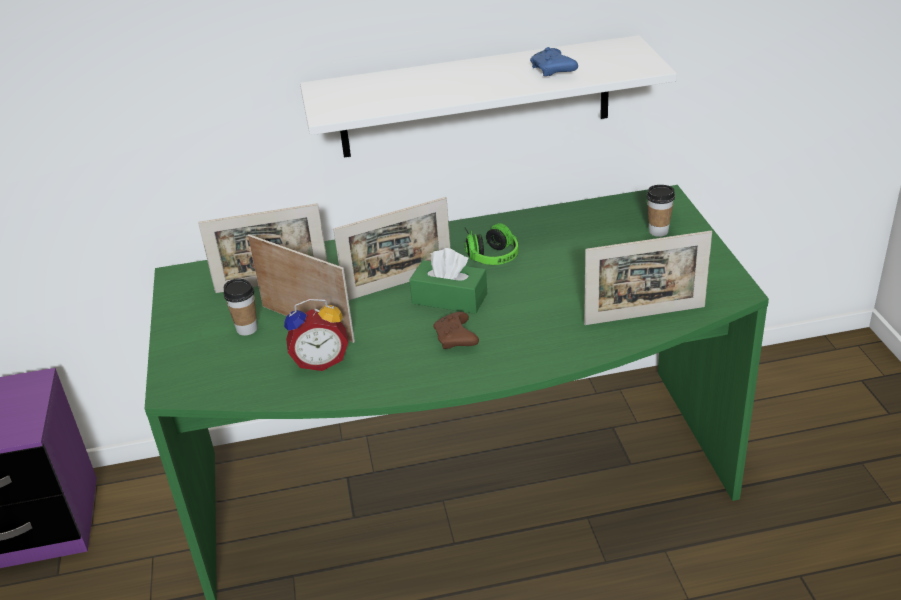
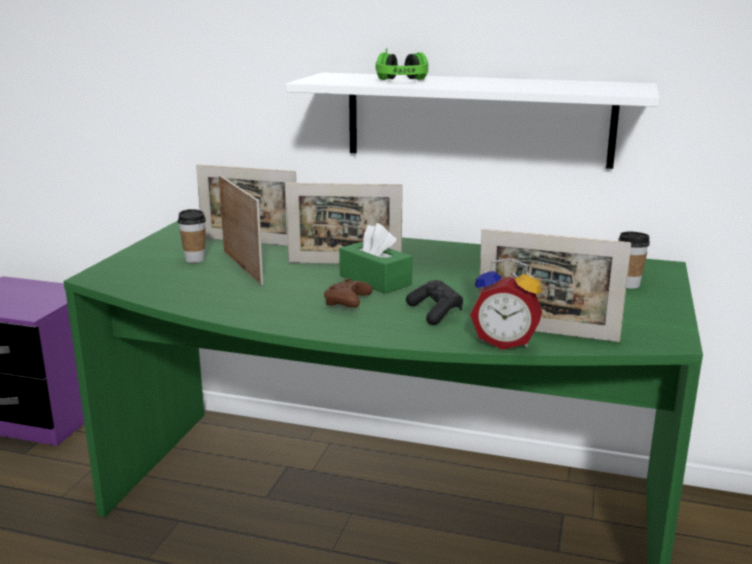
camera: 25 degrees right, 15 degrees down
alarm clock [284,299,348,371] -> alarm clock moved to [470,258,542,350]
headphones [464,223,519,265] -> headphones moved to [375,48,428,80]
blue game controller [530,47,578,76] -> none
none -> black game controller [406,280,463,325]

